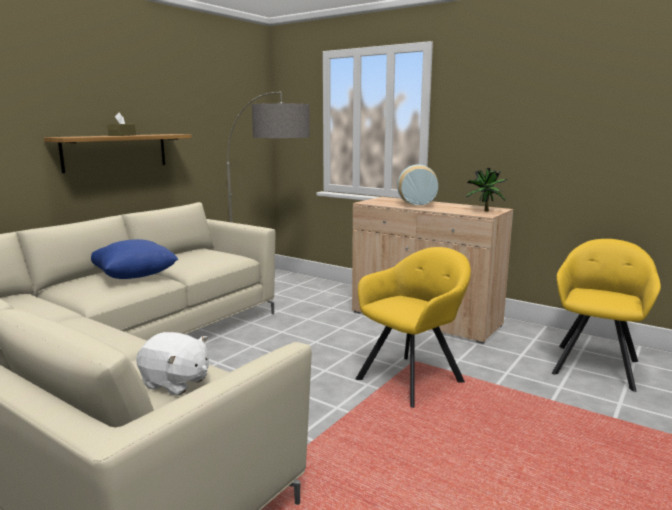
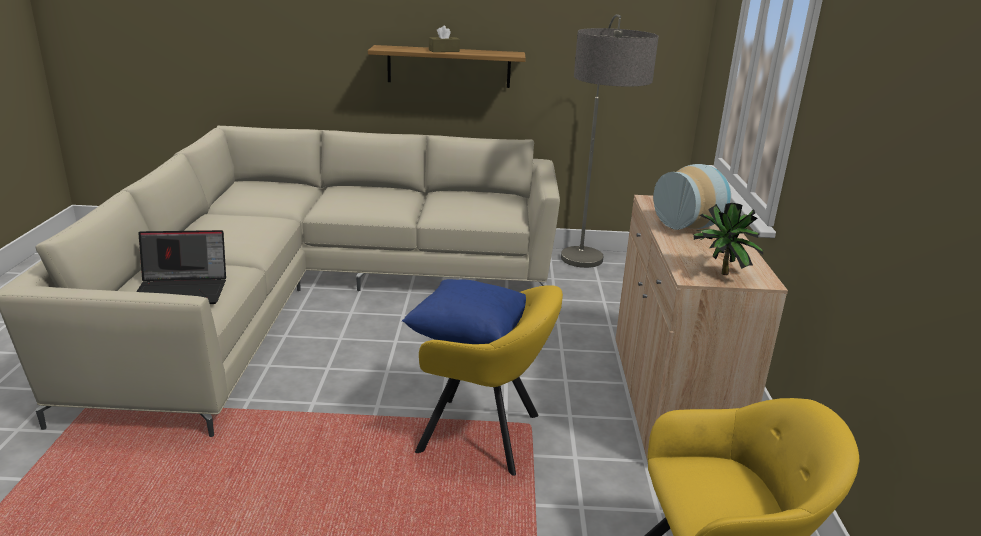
camera: 55 degrees right, 10 degrees up
blue pillow [91,239,178,279] -> blue pillow moved to [402,279,526,344]
white plush toy [136,332,209,396] -> laptop [136,230,226,304]

